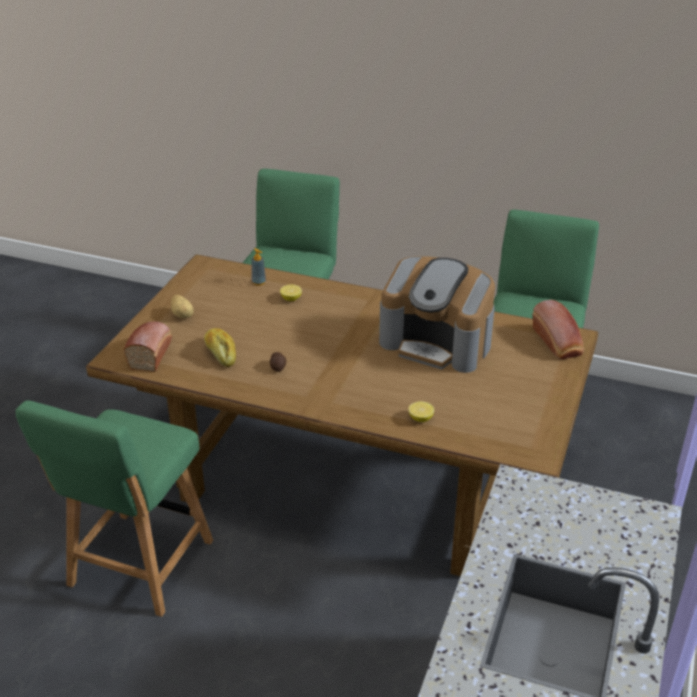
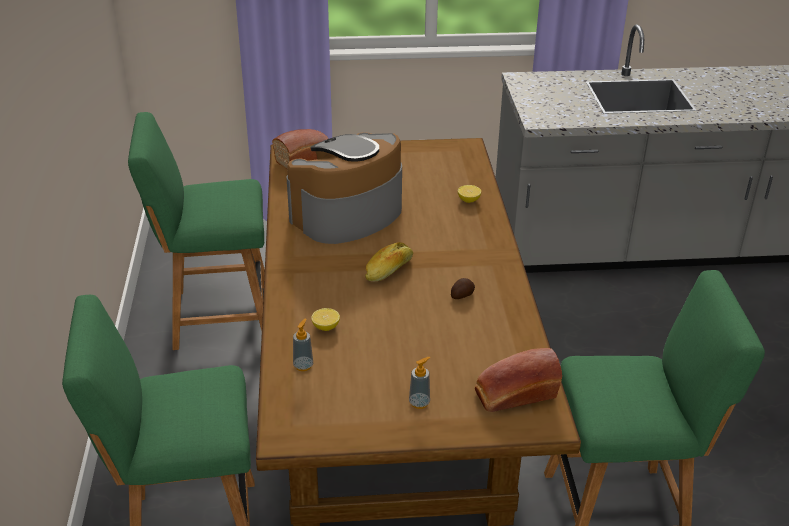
camera: 115 degrees left, 0 degrees up
potato [171,295,194,318] -> soap dispenser [409,357,430,409]
bread [204,328,236,367] -> bread moved to [365,242,413,281]
coffee machine [379,256,495,373] -> coffee machine turned 135 degrees counterclockwise [286,132,402,244]

